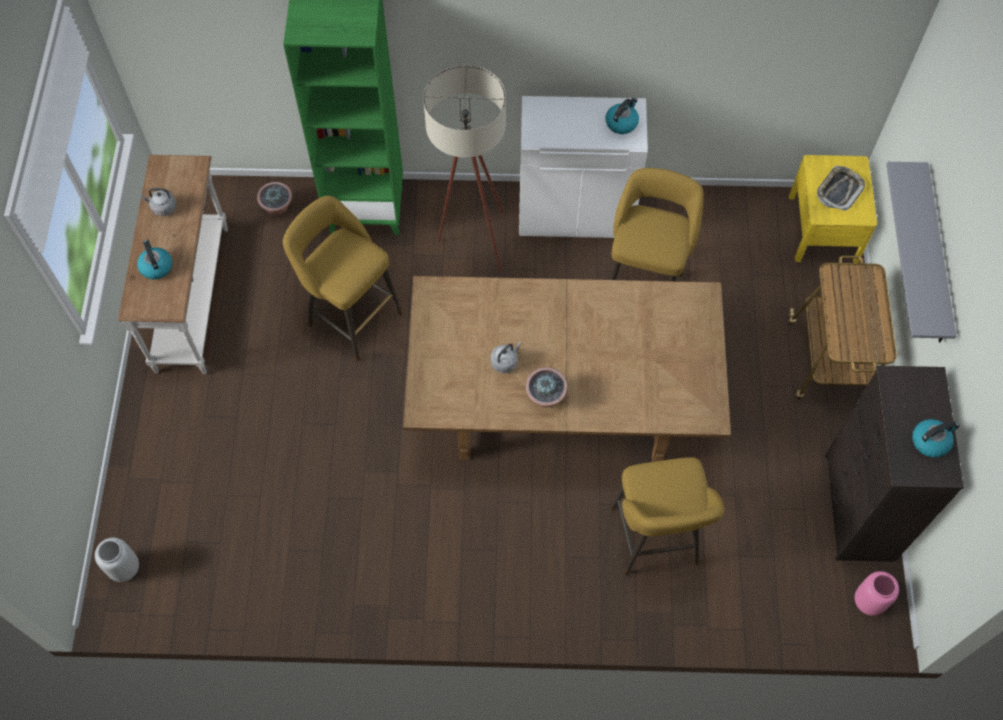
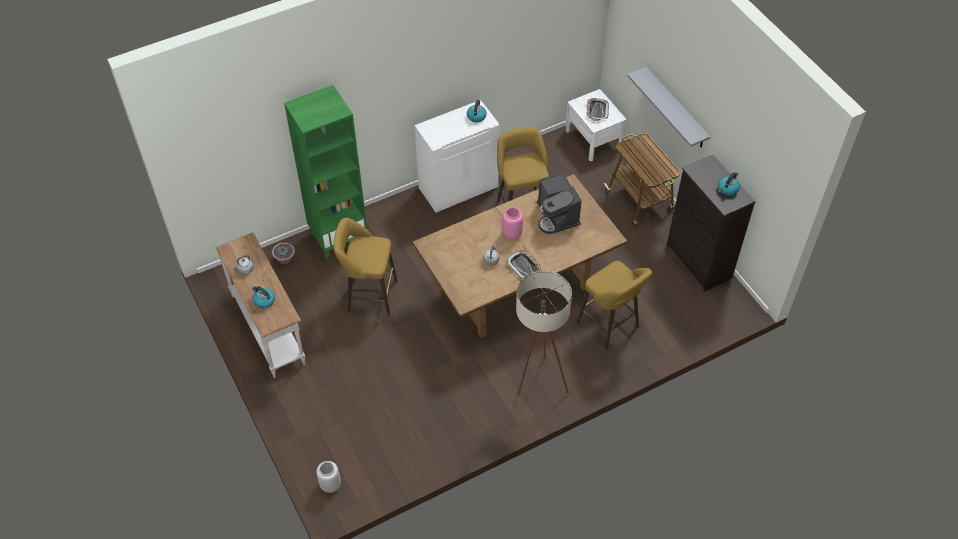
camera: 30 degrees left, 10 degrees down
beige floor lamp [423,65,506,271] -> beige floor lamp moved to [516,271,572,396]
potted plant [526,367,568,407] -> tray [506,250,542,279]
yellow nightstand [789,155,877,263] -> white nightstand [566,89,626,161]
pink vase [855,571,899,616] -> pink vase moved to [502,207,523,240]
none -> coffee machine [537,173,582,234]

